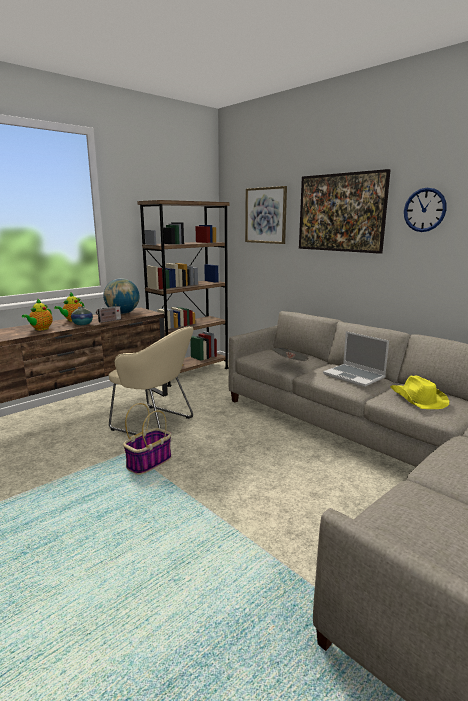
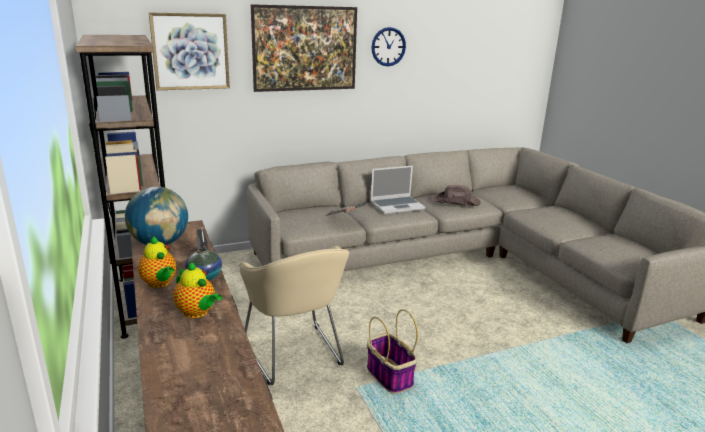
camera: 70 degrees left, 5 degrees up
beige armchair [109,326,194,435] -> beige armchair turned 105 degrees clockwise [240,246,349,385]
yellow hat [390,375,449,409] -> brown hat [433,185,481,206]

